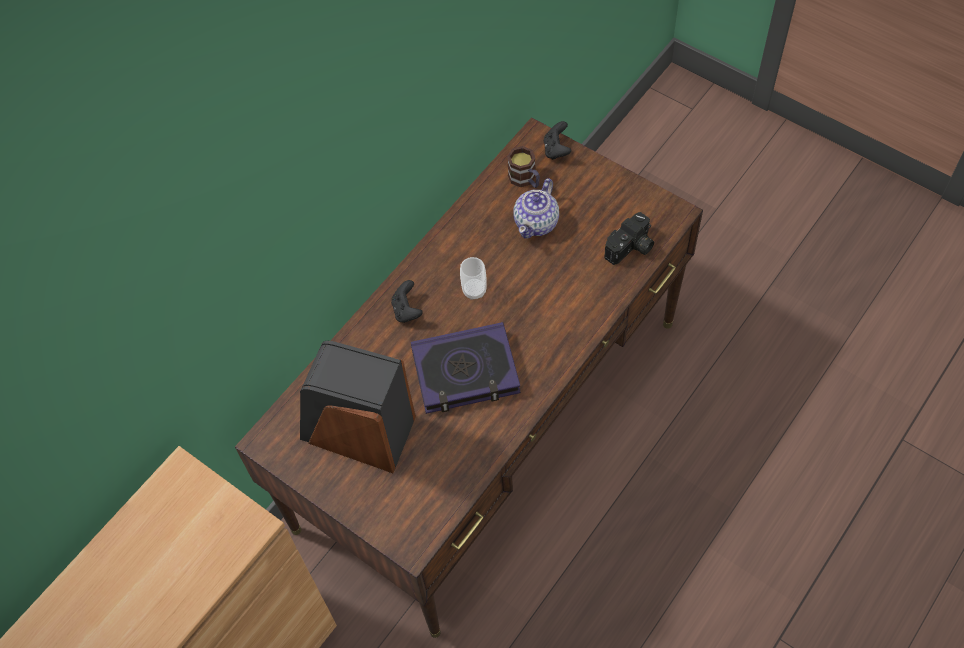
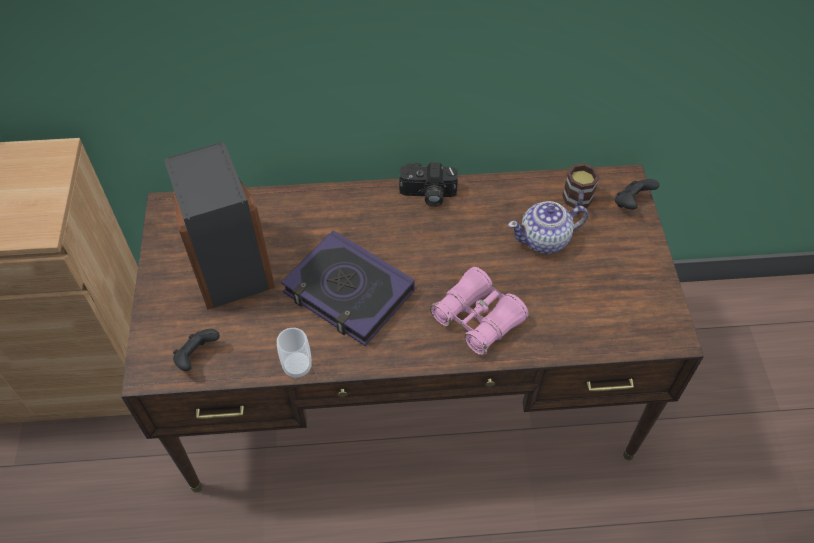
camera: 45 degrees right, 5 degrees down
black game controller [391,280,423,323] -> black game controller moved to [173,329,220,371]
cup [460,257,487,300] -> cup moved to [277,328,312,378]
camera [604,212,654,265] -> camera moved to [399,162,458,207]
none -> pink binoculars [430,267,529,356]

